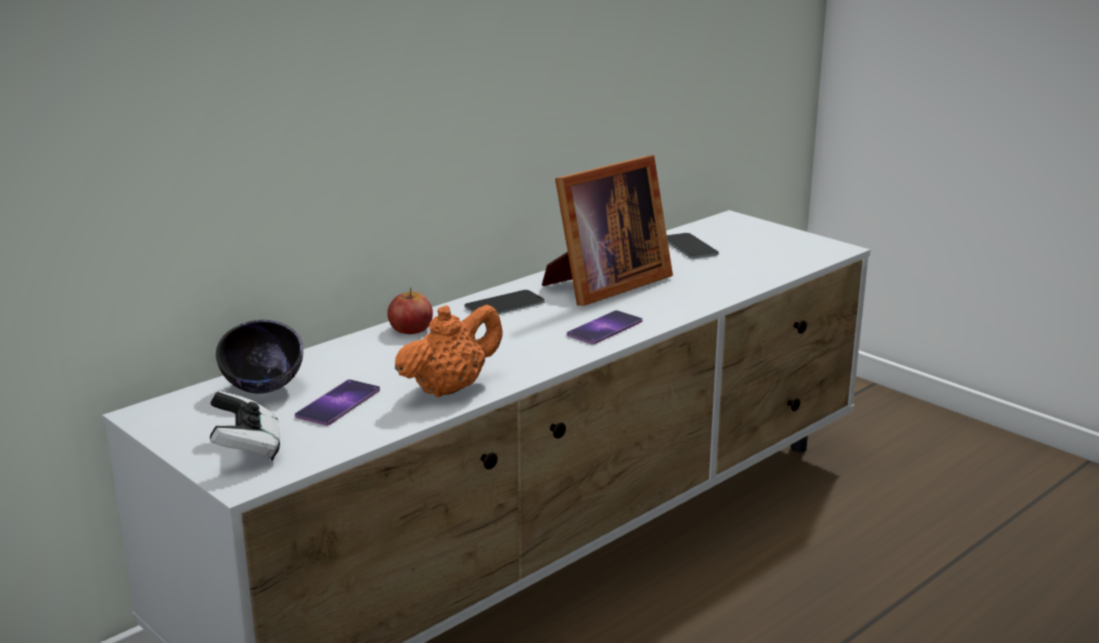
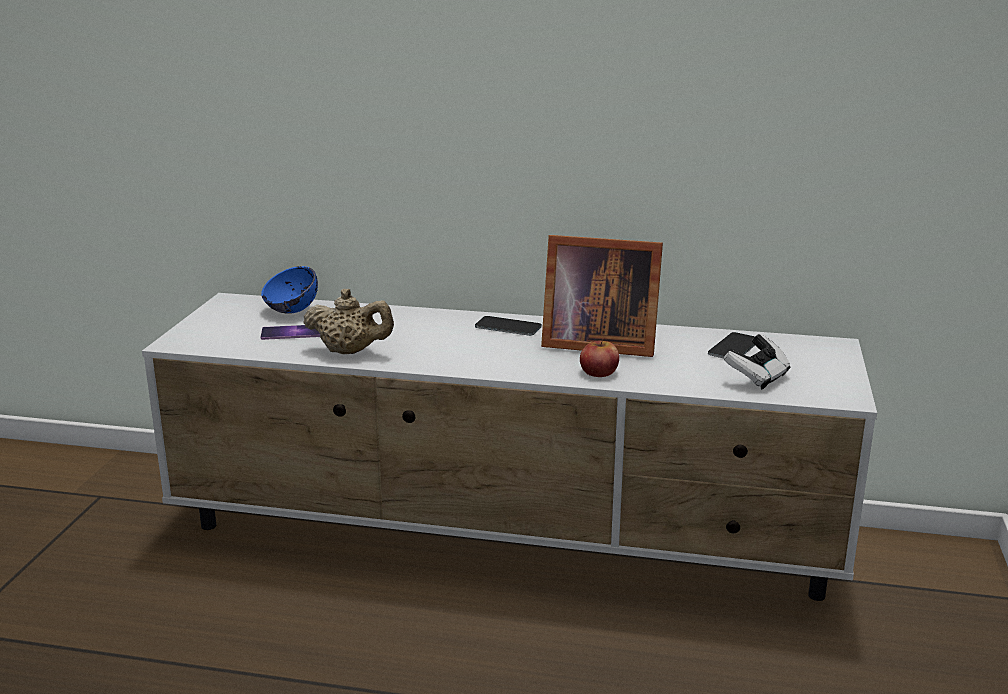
camera: 55 degrees right, 0 degrees up
game controller [210,391,280,461] -> game controller moved to [724,334,790,389]
black bowl [216,320,303,393] -> blue bowl [261,266,318,314]
apple [387,287,433,334] -> apple moved to [580,337,619,377]
orange teapot [395,305,503,397] -> beige teapot [303,289,394,354]
phone [567,310,643,345] -> none

